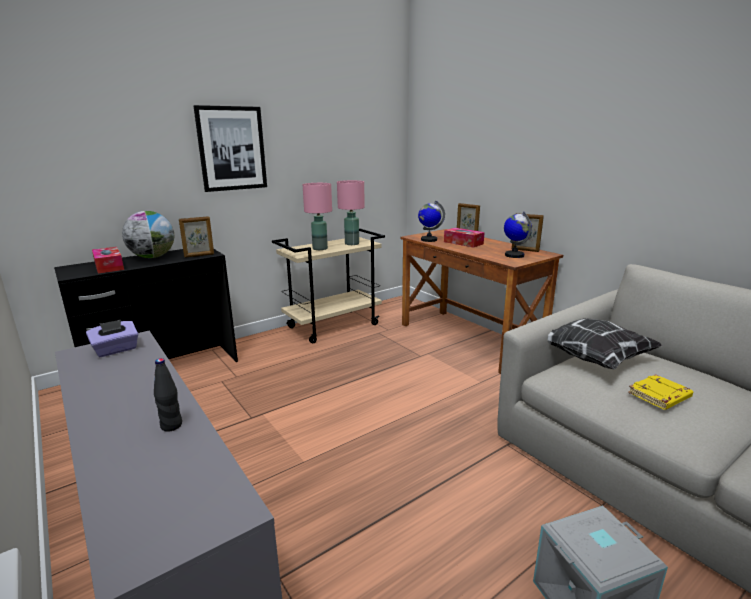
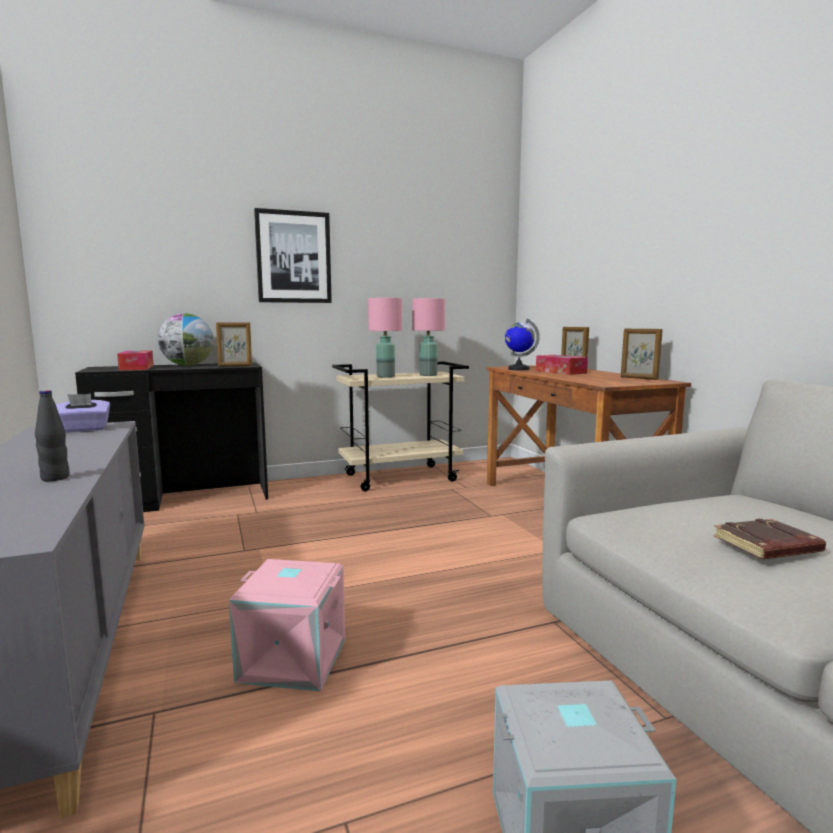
camera: 15 degrees right, 10 degrees down
globe [504,212,532,258] -> none
pillow [547,318,663,369] -> none
yellow book [628,374,693,410] -> brown book [714,519,826,559]
none -> pink storage box [229,559,345,691]

